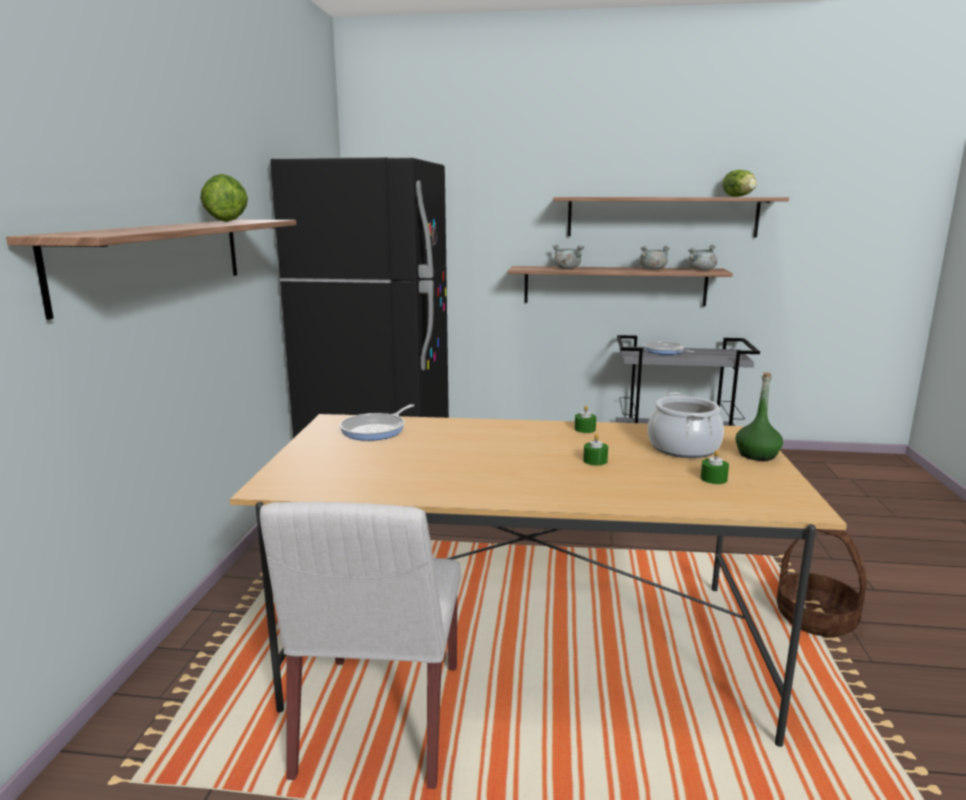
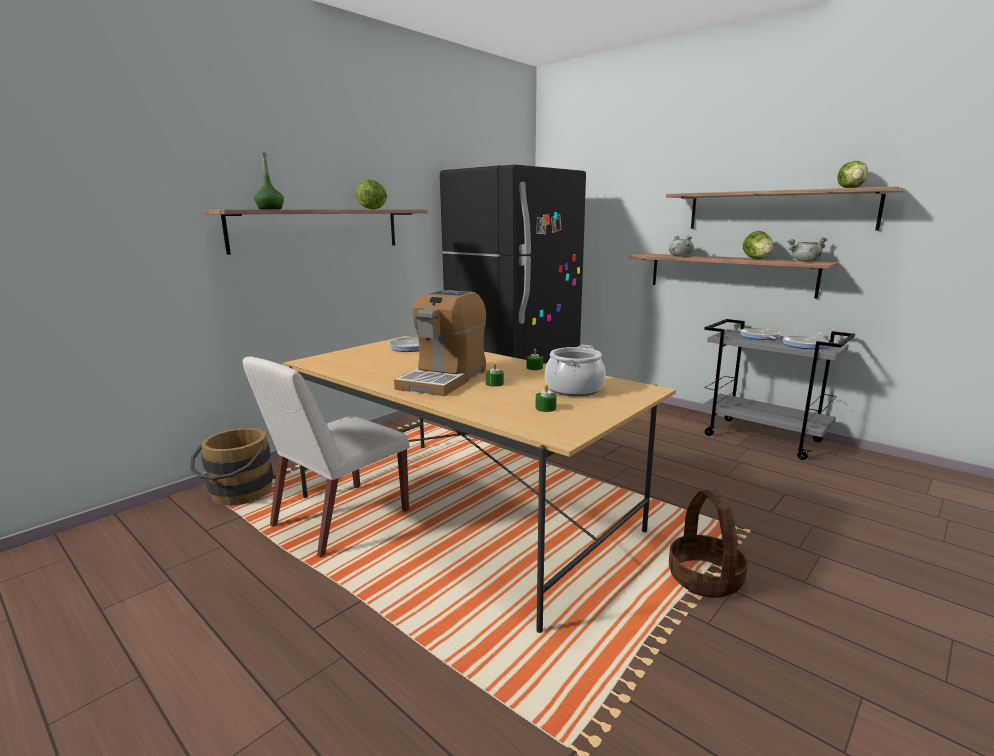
camera: 35 degrees right, 0 degrees up
grey cooking pot [639,246,670,270] -> lettuce [743,231,773,260]
green bottle [735,372,783,461] -> green bottle moved to [254,152,284,209]
none -> brown bucket [190,428,273,506]
none -> coffee machine [394,290,486,396]
none -> frying pan [783,332,828,349]

